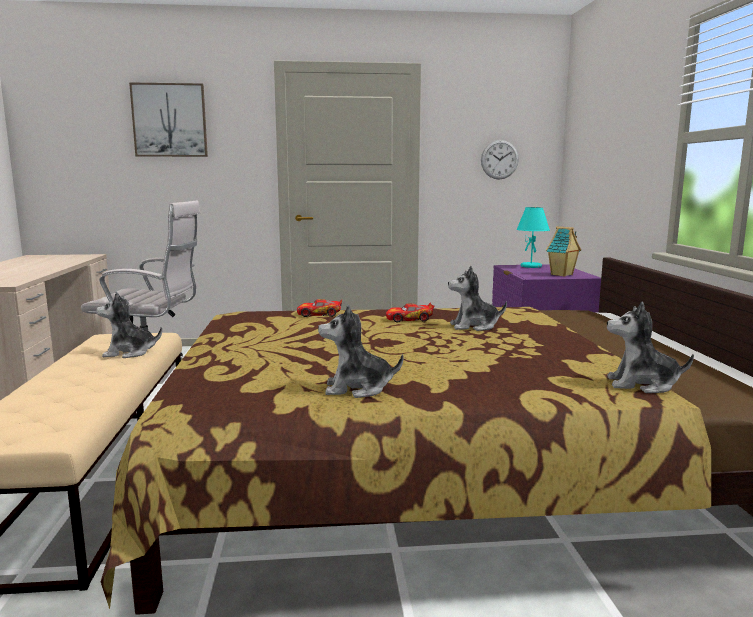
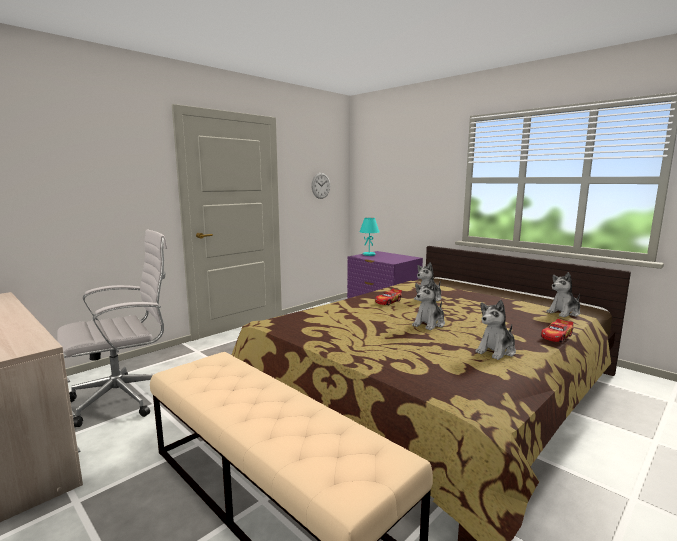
camera: 40 degrees left, 0 degrees up
plush toy [96,292,162,358] -> plush toy moved to [412,280,445,330]
picture [129,82,208,157] -> none
toy car [297,299,342,317] -> toy car moved to [541,319,573,343]
toy house [546,226,581,277] -> none

